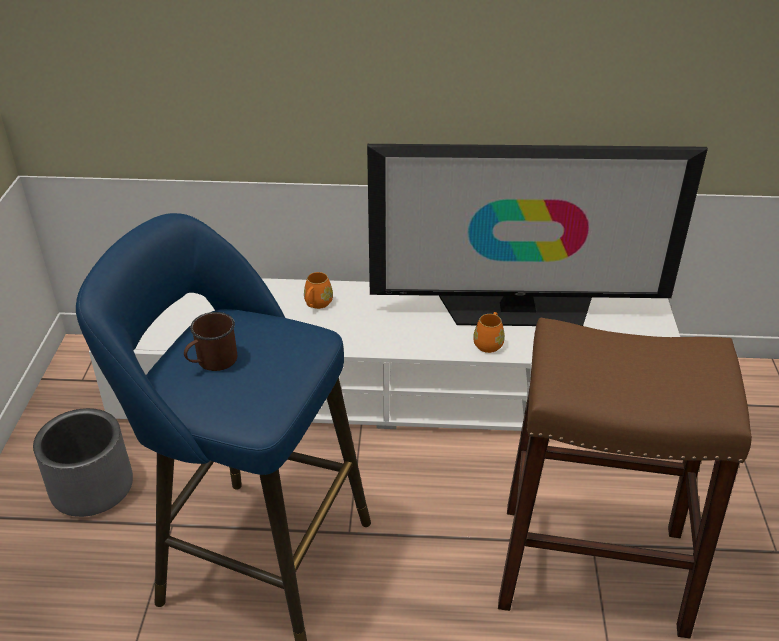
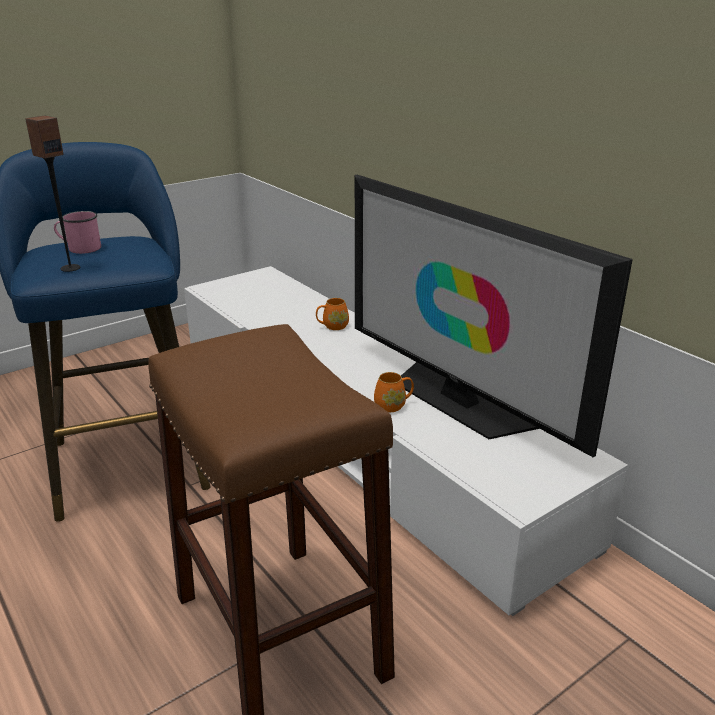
camera: 50 degrees right, 10 degrees down
grey planter [33,408,133,517] -> none
brown mug [184,312,237,371] -> pink mug [54,211,101,254]
none -> speaker [25,115,81,272]

